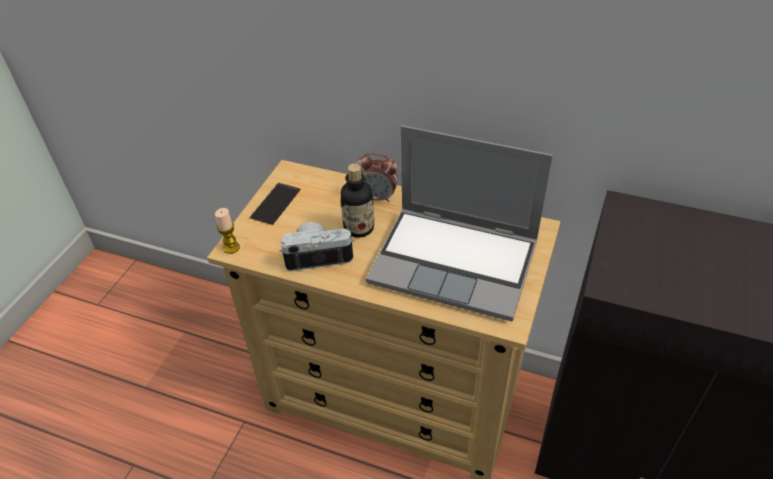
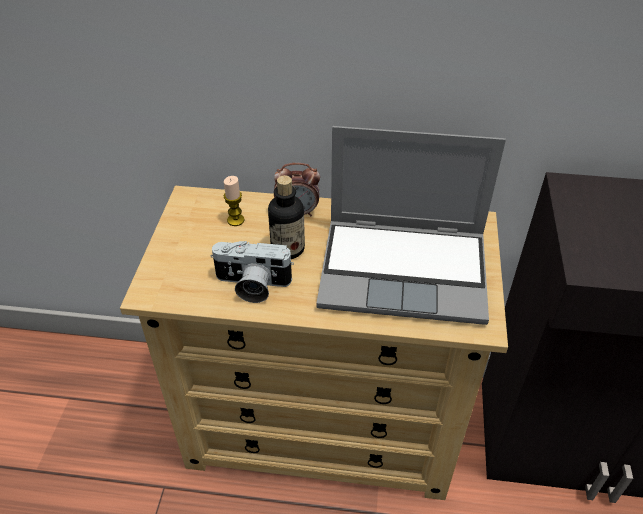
camera: 15 degrees left, 0 degrees up
candle [215,208,240,254] -> candle moved to [224,176,245,226]
phone [250,183,301,225] -> none
camera [279,222,355,271] -> camera turned 150 degrees counterclockwise [211,241,294,303]

